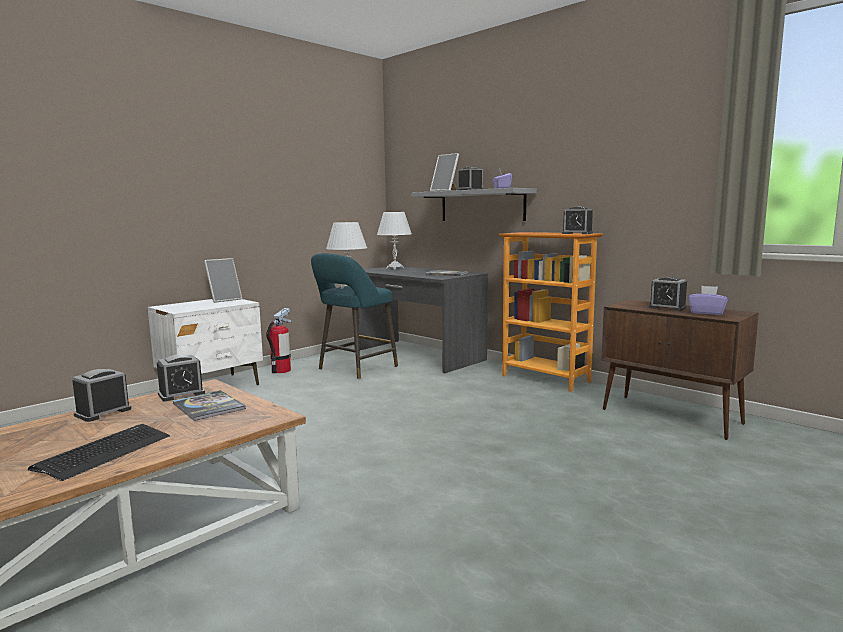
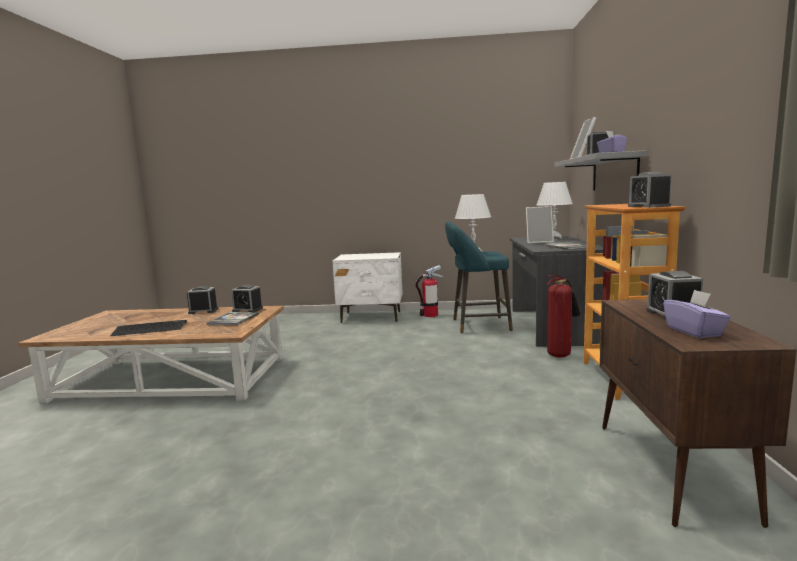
camera: 50 degrees right, 0 degrees up
picture frame [204,258,242,303] -> picture frame moved to [526,206,554,244]
none -> fire extinguisher [547,275,580,358]

